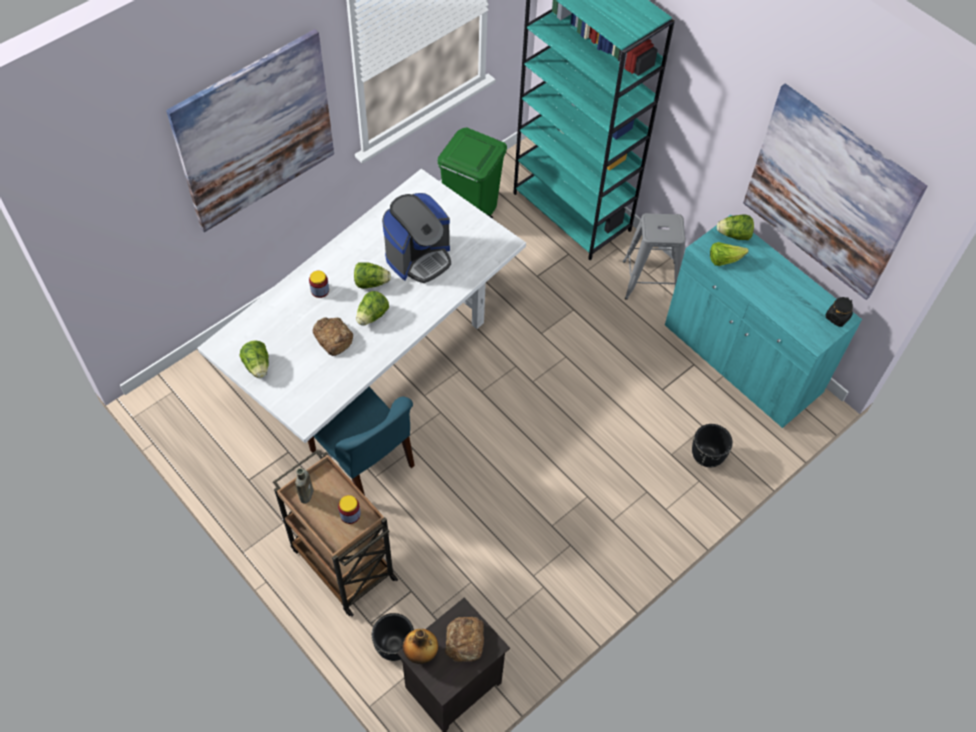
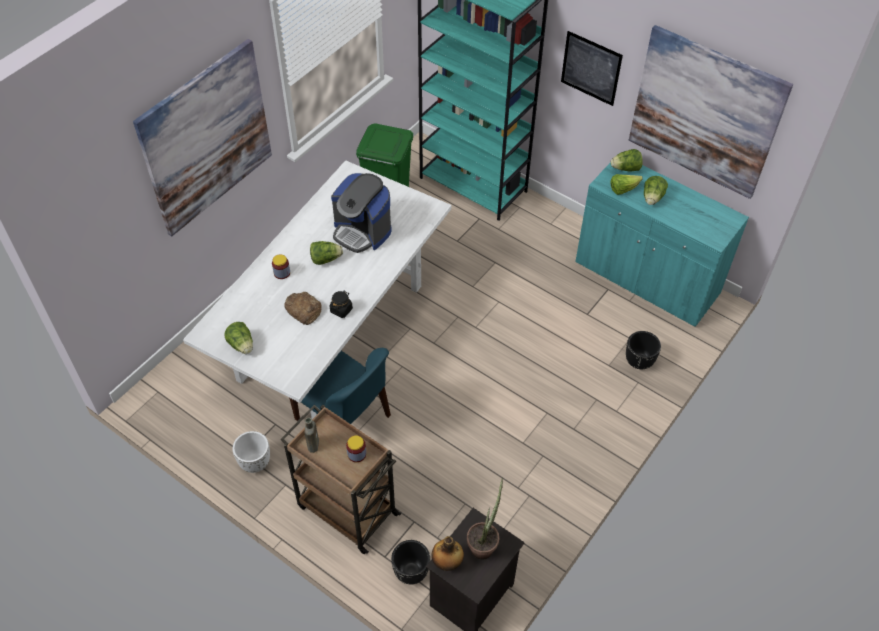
camera: 10 degrees left, 5 degrees down
lettuce [356,291,389,325] -> lettuce moved to [644,176,668,205]
coffee machine [382,193,451,283] -> coffee machine turned 90 degrees clockwise [331,173,391,253]
bread [445,617,484,662] -> potted plant [467,478,503,560]
grey stool [623,213,686,300] -> none
black jar [825,297,853,327] -> black jar moved to [330,291,353,318]
none -> white planter [233,431,270,473]
none -> picture [561,31,623,106]

